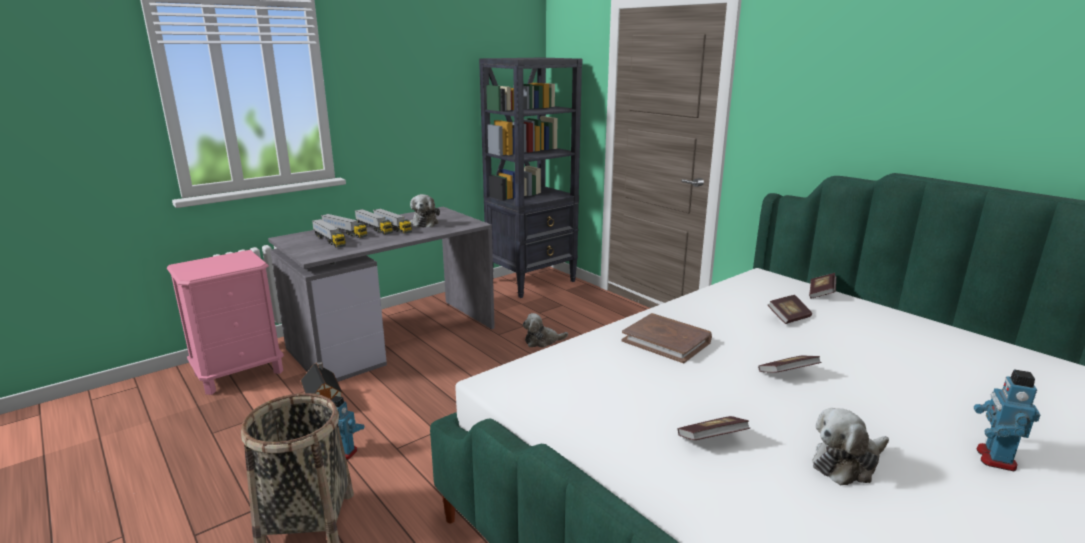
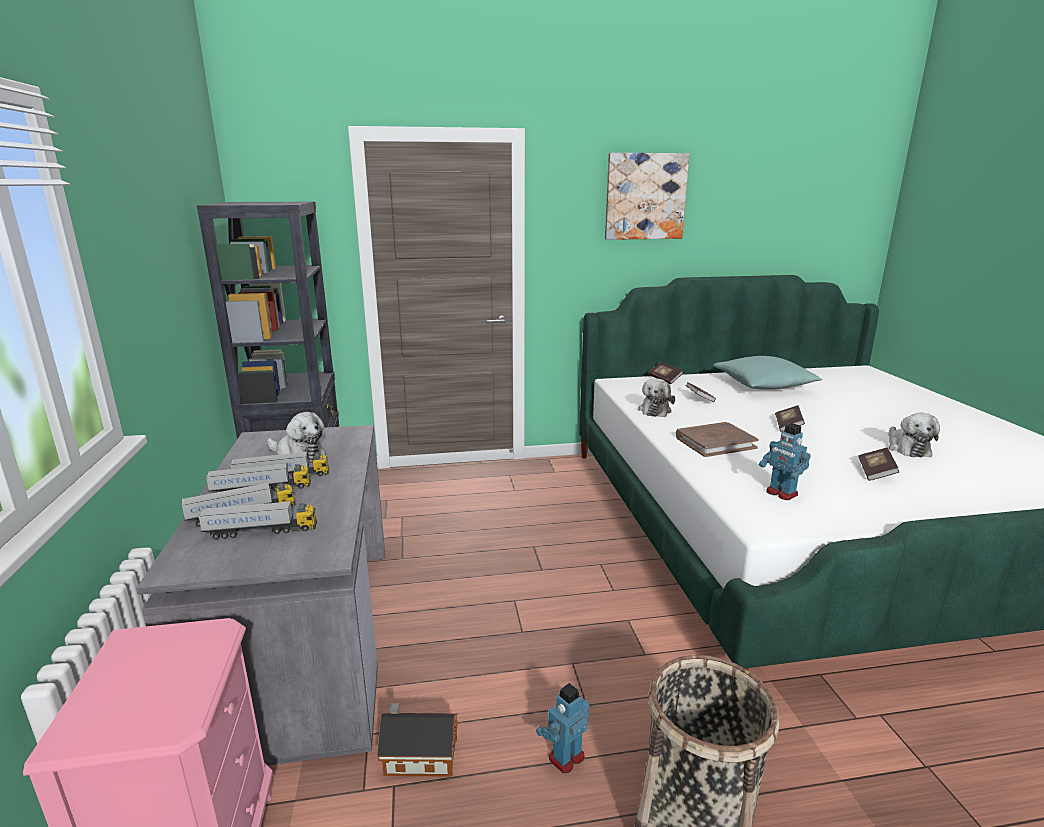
camera: 60 degrees left, 0 degrees up
plush toy [523,313,568,348] -> plush toy moved to [638,378,675,417]
toy robot [974,369,1041,472] -> toy robot moved to [759,423,811,500]
none -> picture [605,153,690,240]
none -> turquoise pillow [713,356,823,390]

